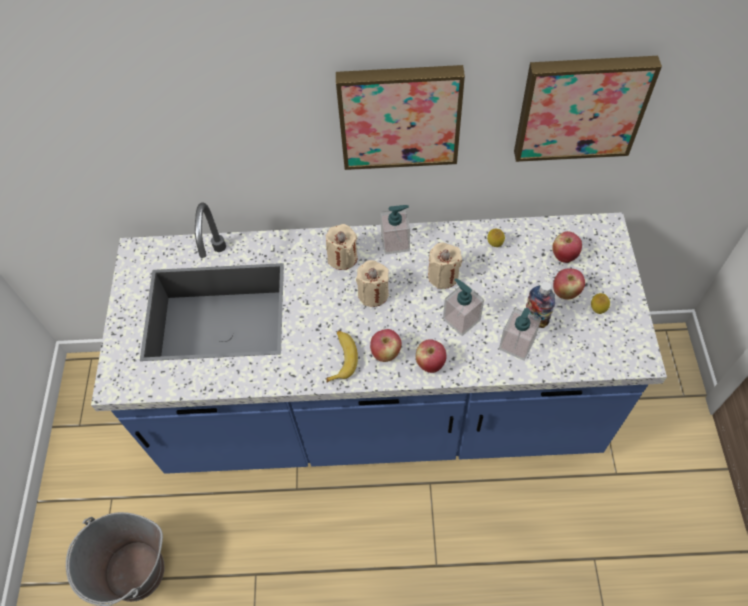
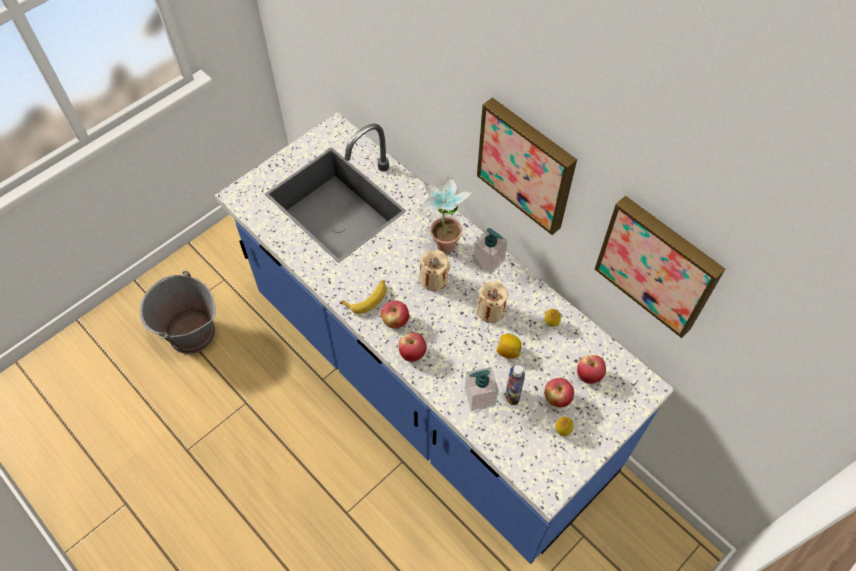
camera: 45 degrees right, 0 degrees up
beige candle [325,224,358,270] -> potted plant [421,175,472,253]
soap dispenser [443,278,484,336] -> none
none -> lemon [496,334,522,359]

